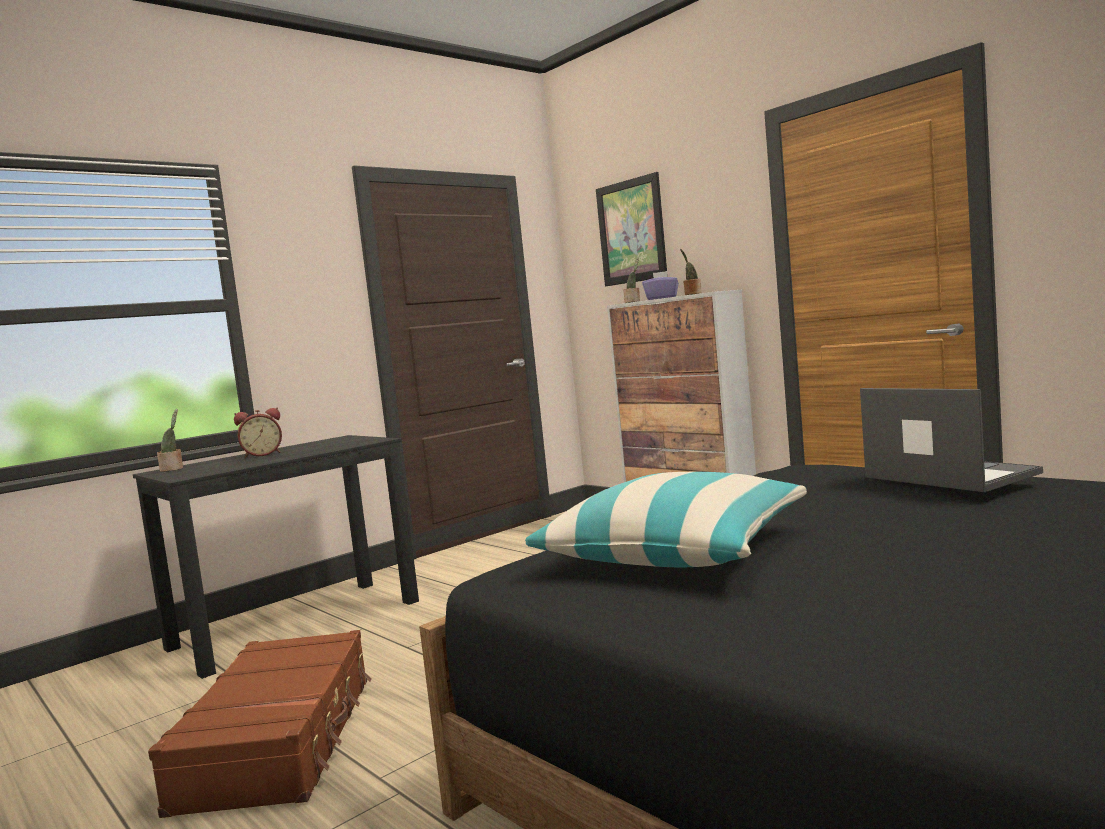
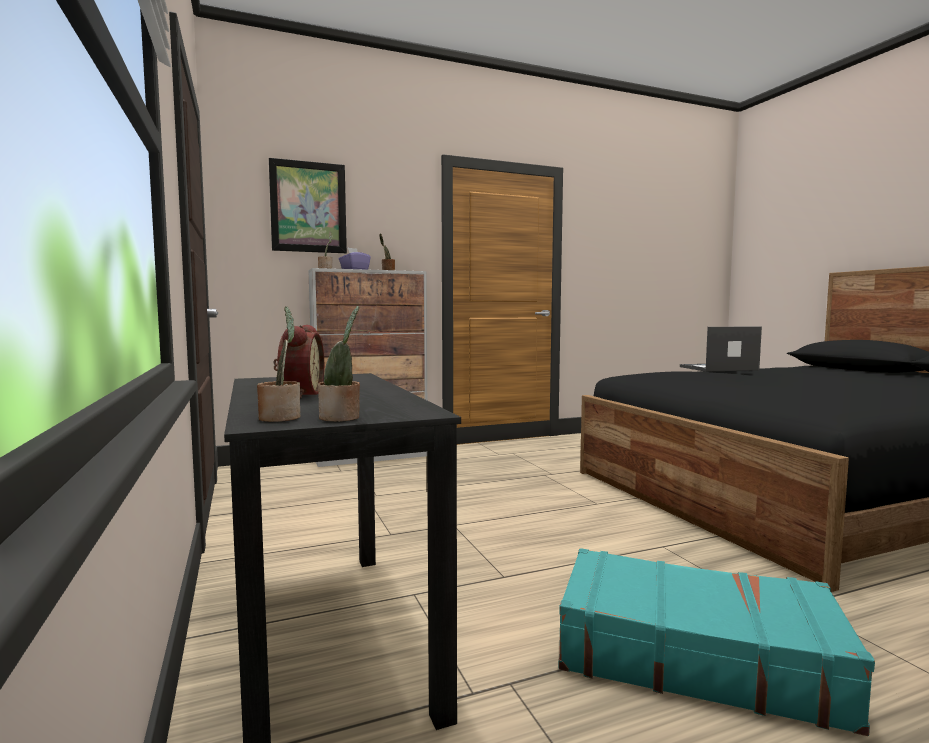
camera: 70 degrees left, 0 degrees up
brown suitcase [148,630,372,818] -> turquoise suitcase [558,548,875,736]
pillow [525,472,807,567] -> none
none -> potted plant [318,306,360,422]

